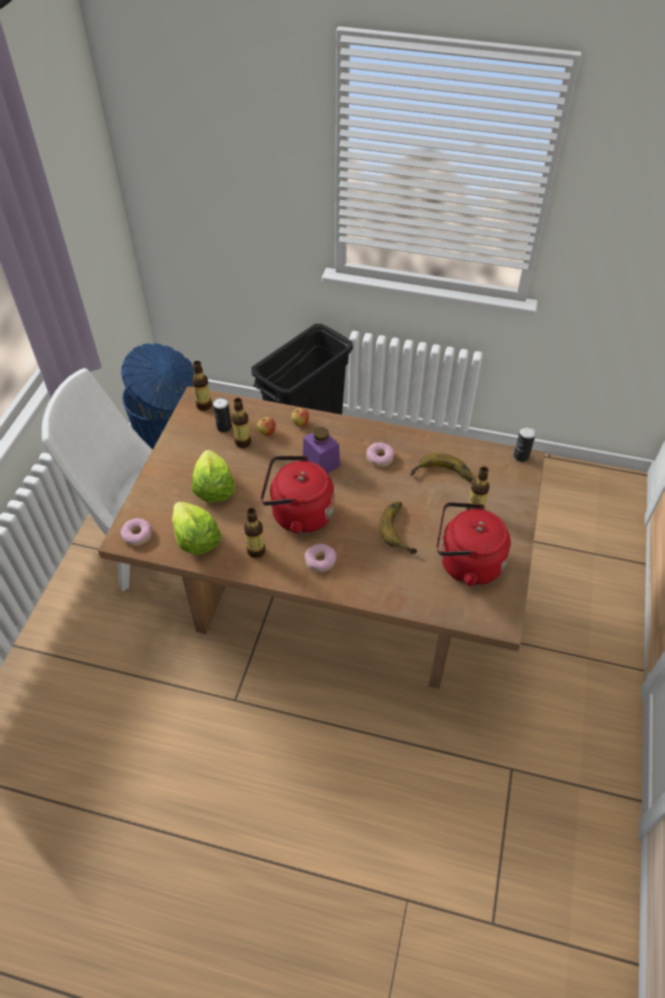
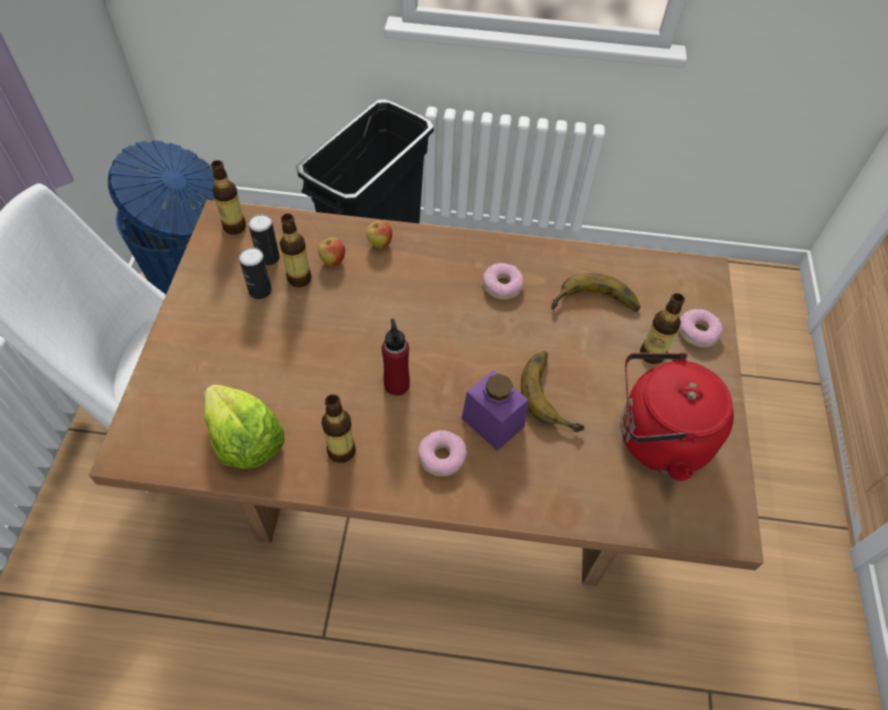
camera: 10 degrees left, 5 degrees up
donut [121,518,152,546] -> donut moved to [678,309,723,348]
lettuce [192,450,235,503] -> none
red kettle [261,456,334,534] -> red bottle [382,319,410,396]
purple jar [303,427,340,474] -> purple jar moved to [462,370,528,451]
can [514,427,536,462] -> can moved to [239,247,272,299]

